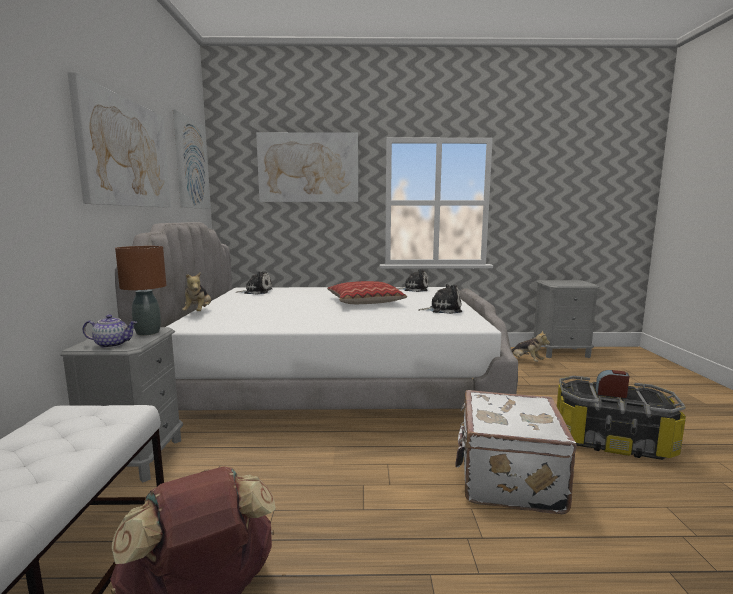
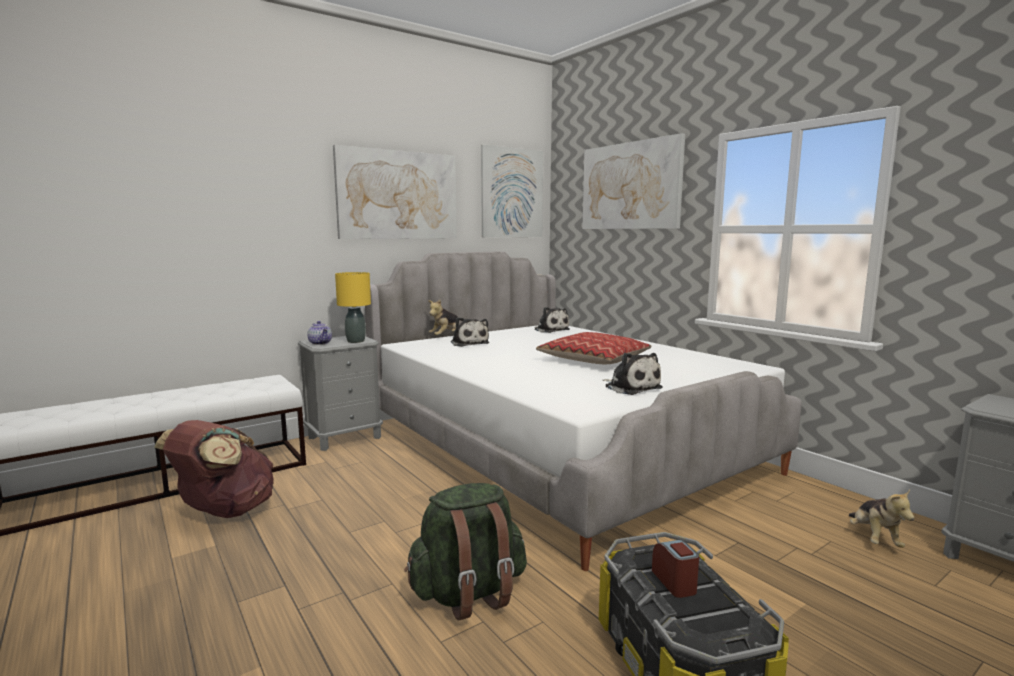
camera: 55 degrees right, 0 degrees up
brown table lamp [115,246,166,336] -> yellow table lamp [335,272,371,343]
plush toy [397,269,429,292] -> plush toy moved to [451,317,489,347]
white suitcase [455,390,577,514] -> green backpack [404,483,527,620]

